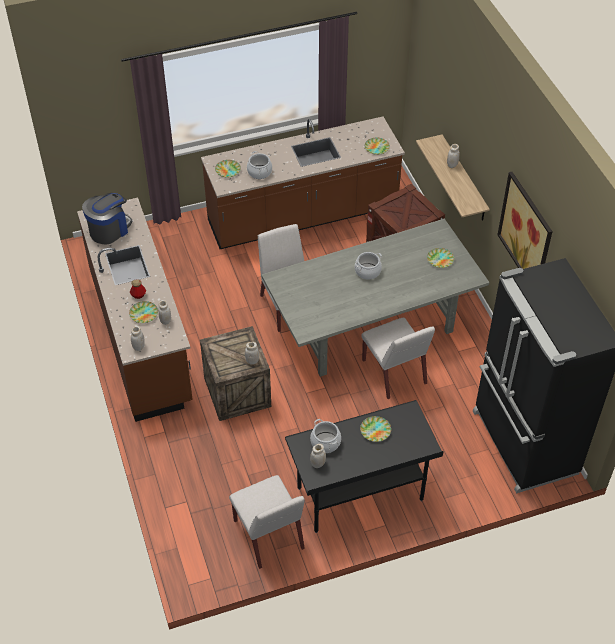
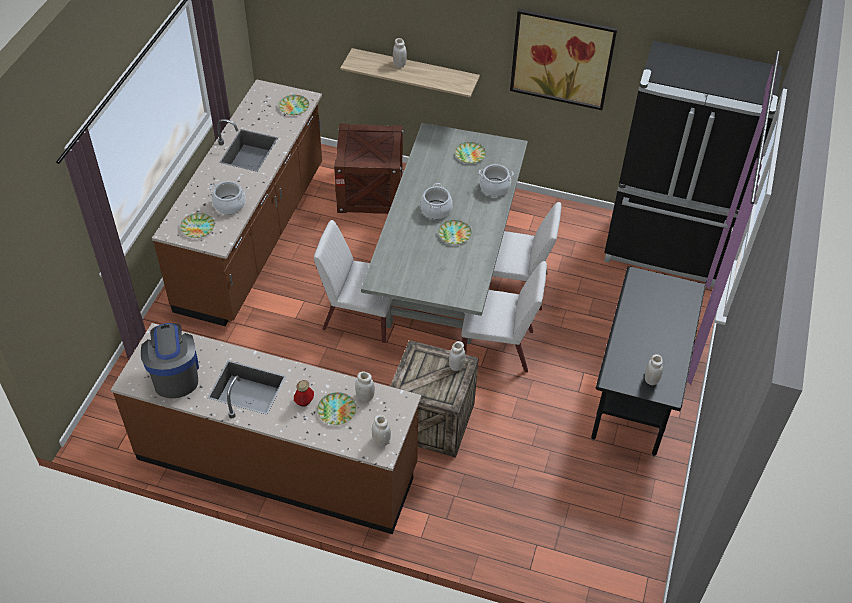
camera: 55 degrees left, 0 degrees up
white chair [229,475,305,569] -> white chair moved to [462,261,547,372]
cooking pot [310,419,341,453] -> cooking pot moved to [479,164,514,196]
plate [360,416,391,442] -> plate moved to [438,220,472,244]

